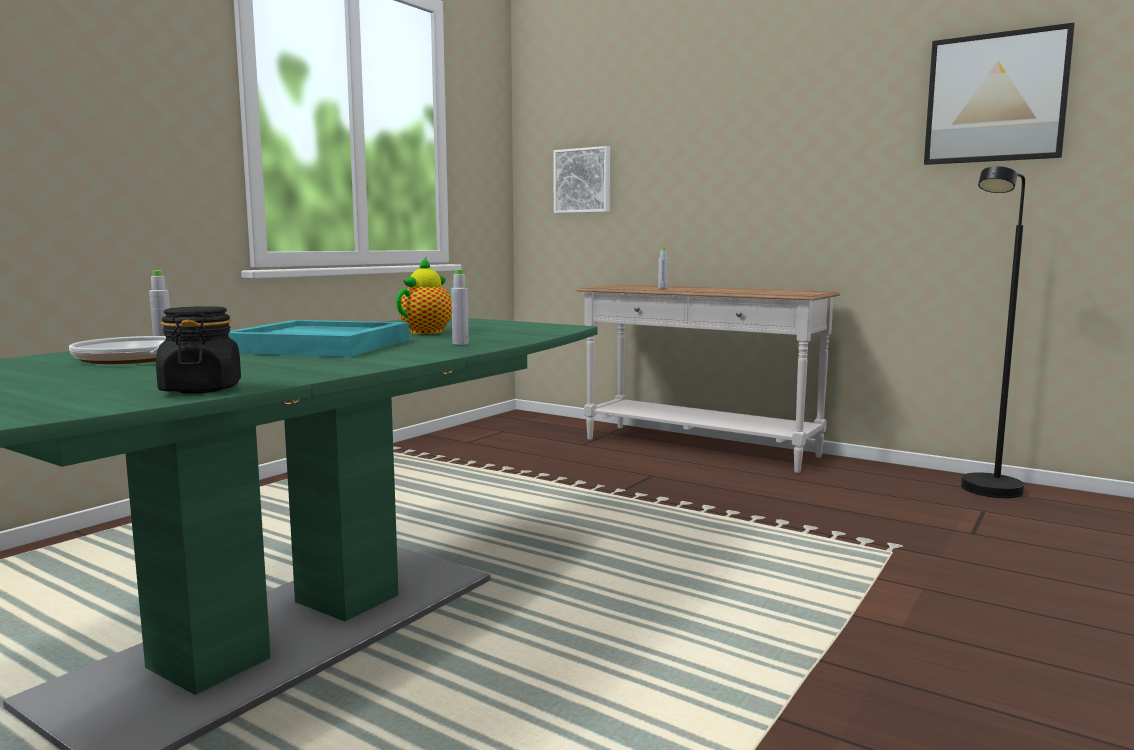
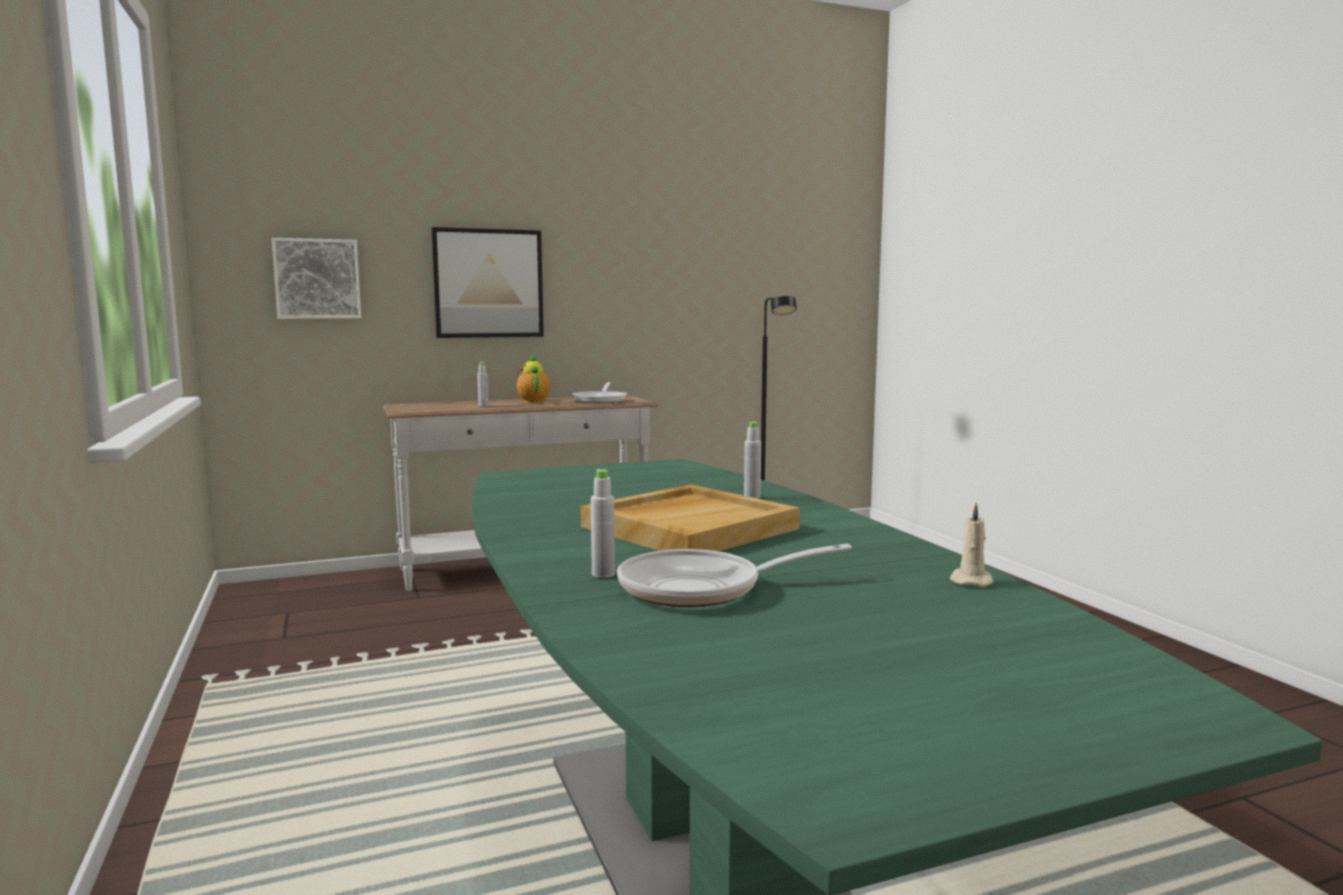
camera: 55 degrees left, 0 degrees up
black jar [156,306,241,394] -> beige candle [950,502,993,587]
turquoise tray [228,320,409,357] -> beige tray [580,485,800,551]
teapot [396,257,467,334] -> teapot moved to [516,353,550,403]
picture [924,23,1075,165] -> picture moved to [431,227,544,338]
none -> frying pan [572,382,627,403]

